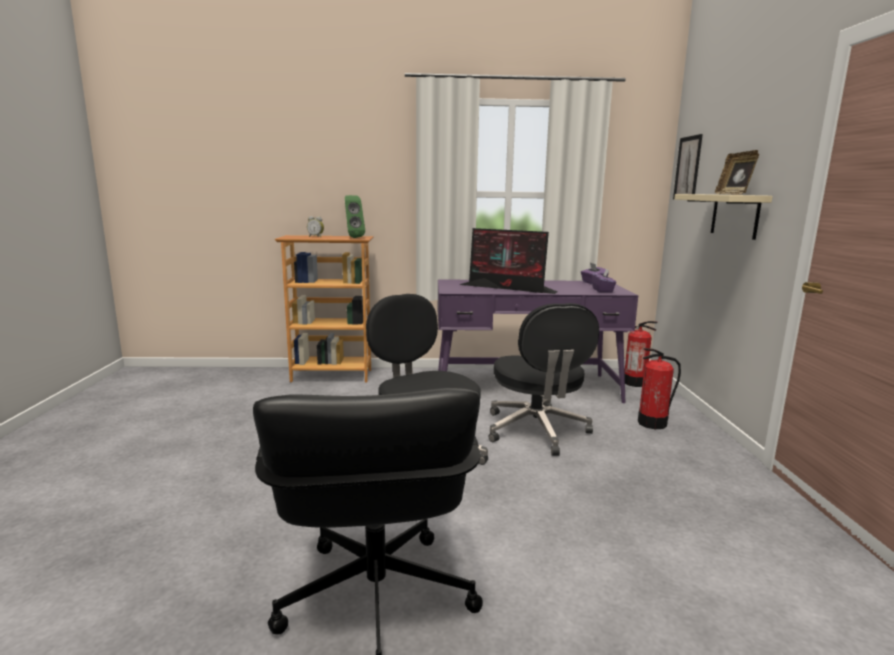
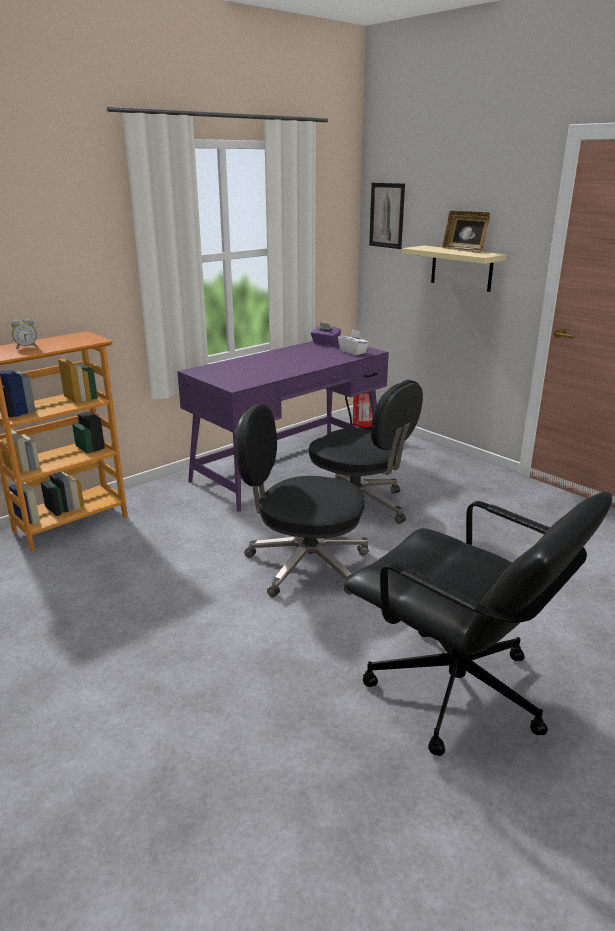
camera: 40 degrees left, 10 degrees up
green speaker [345,195,365,238] -> none
monitor [460,228,557,294] -> none
purple tissue box [592,269,616,293] -> white tissue box [338,329,369,355]
fire extinguisher [638,348,681,429] -> none

